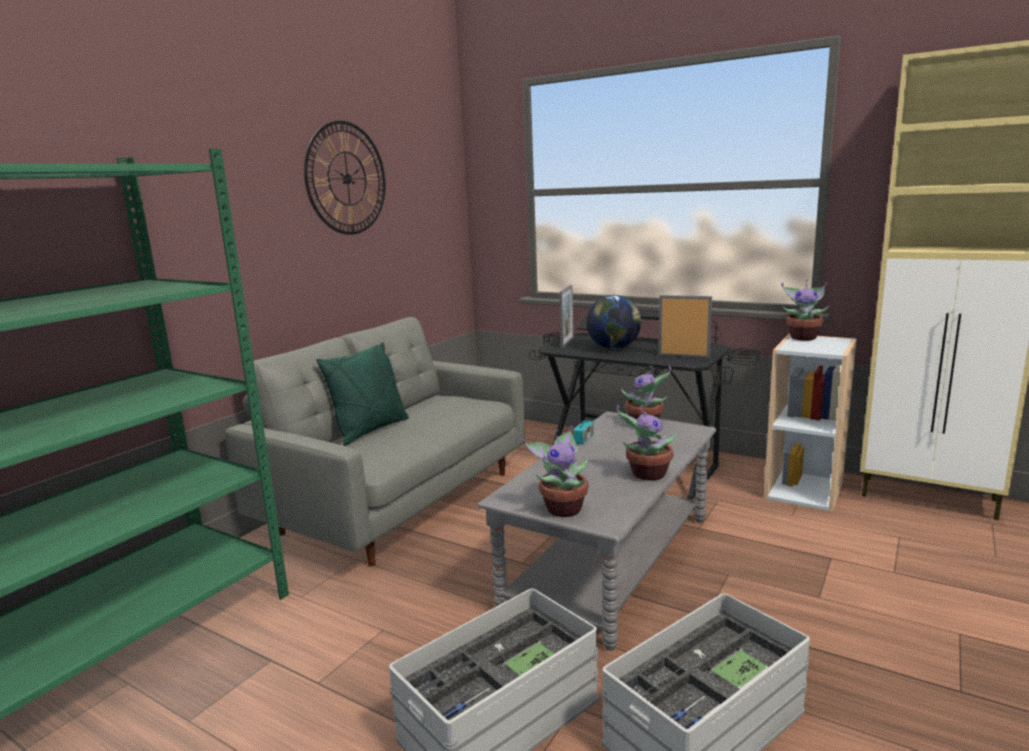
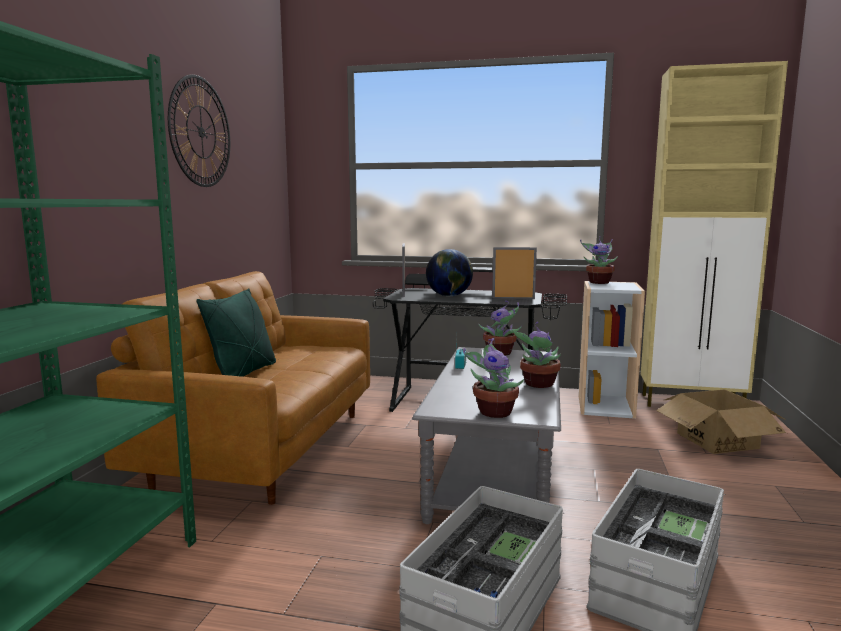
camera: 20 degrees left, 5 degrees down
grey sofa [225,317,525,567] -> brown sofa [96,271,370,505]
none -> cardboard box [656,390,786,454]

